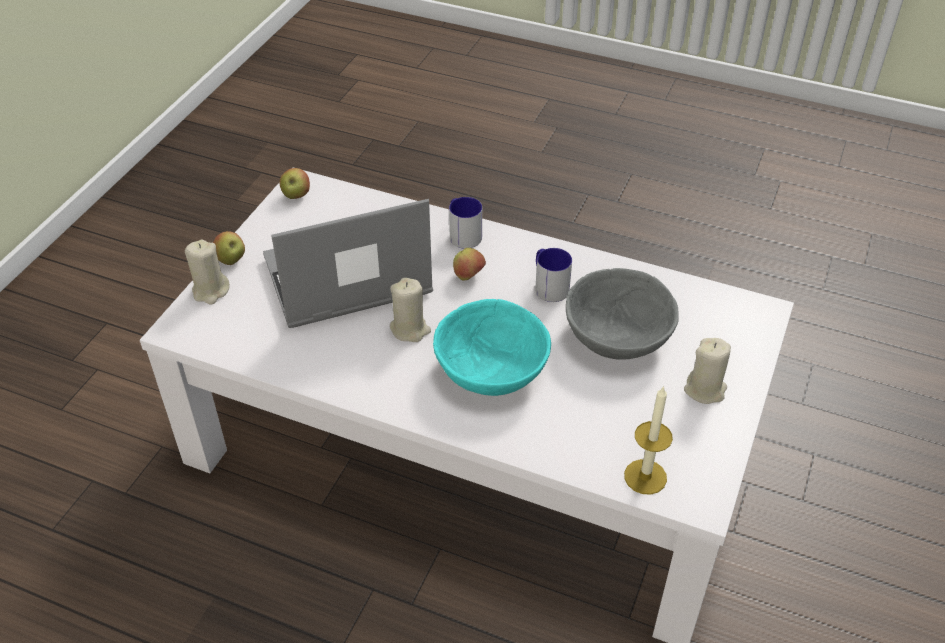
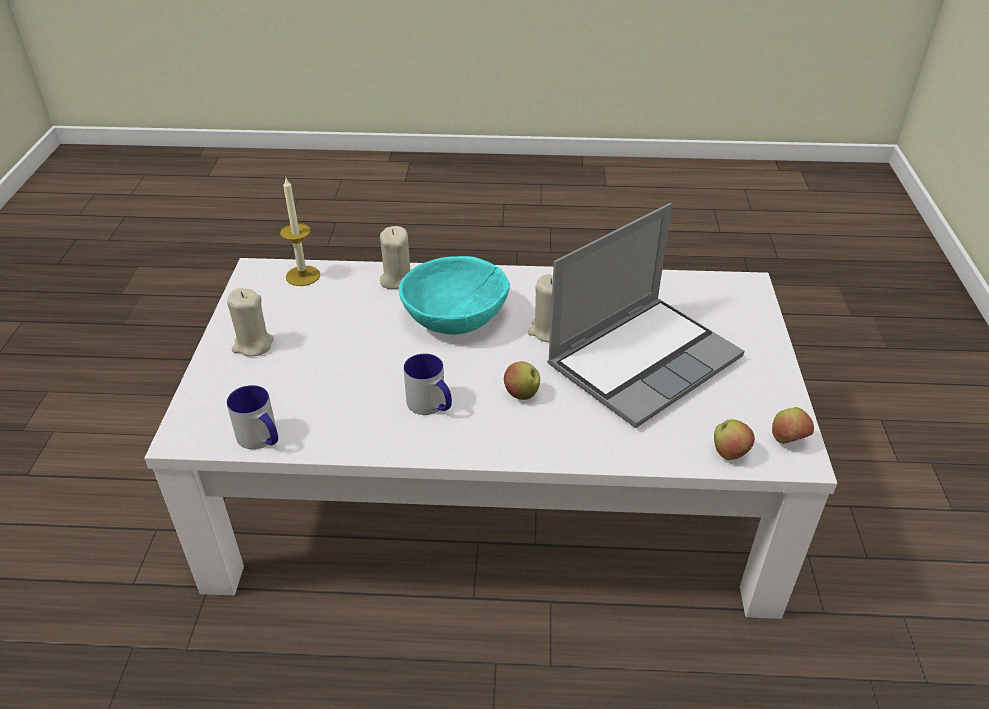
camera: 160 degrees right, 5 degrees down
beige candle [185,240,230,305] -> beige candle moved to [380,226,410,290]
apple [213,231,245,265] -> apple moved to [714,419,755,460]
mug [449,197,482,249] -> mug moved to [227,385,278,449]
grey bowl [566,268,679,360] -> none

